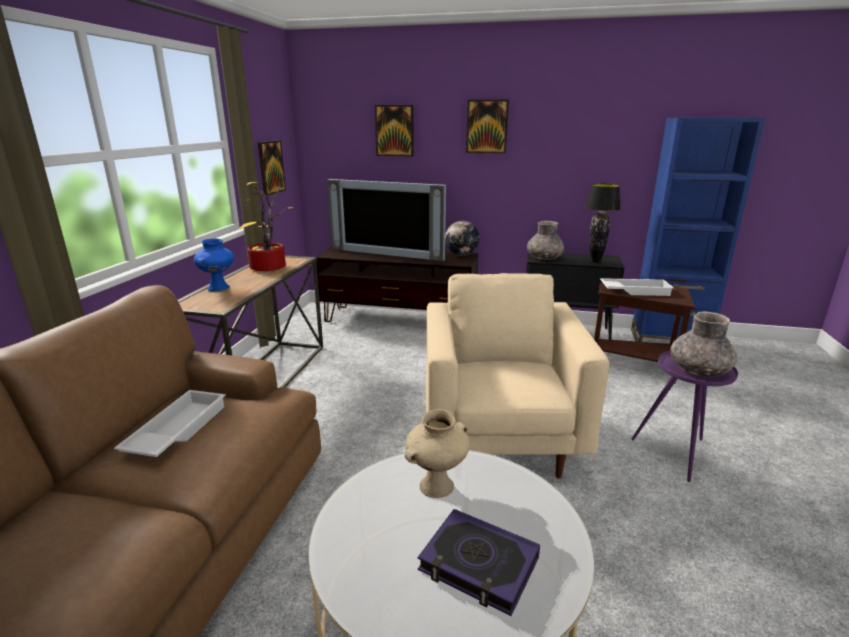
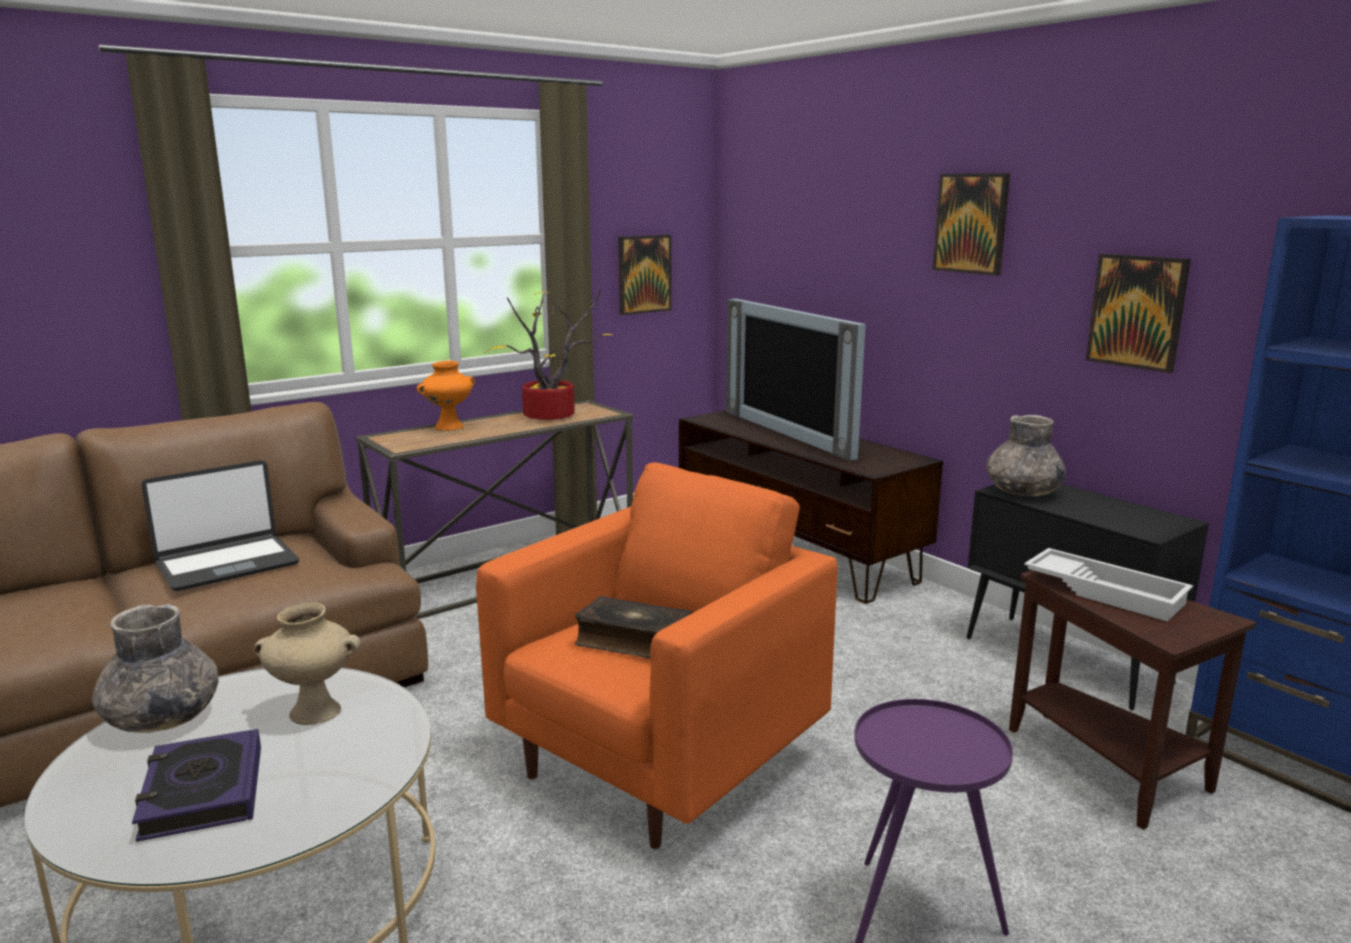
camera: 40 degrees right, 5 degrees down
white tray [114,390,226,457] -> laptop [141,460,299,591]
blue vase [194,238,234,291] -> orange vase [417,361,475,431]
picture [375,105,414,157] -> picture moved to [1086,253,1191,373]
beige armchair [426,273,609,478] -> orange armchair [476,463,838,849]
globe [445,221,480,256] -> none
black table lamp [584,183,621,263] -> none
grey vase [670,311,737,377] -> grey vase moved to [92,604,219,733]
none -> book [575,596,693,658]

